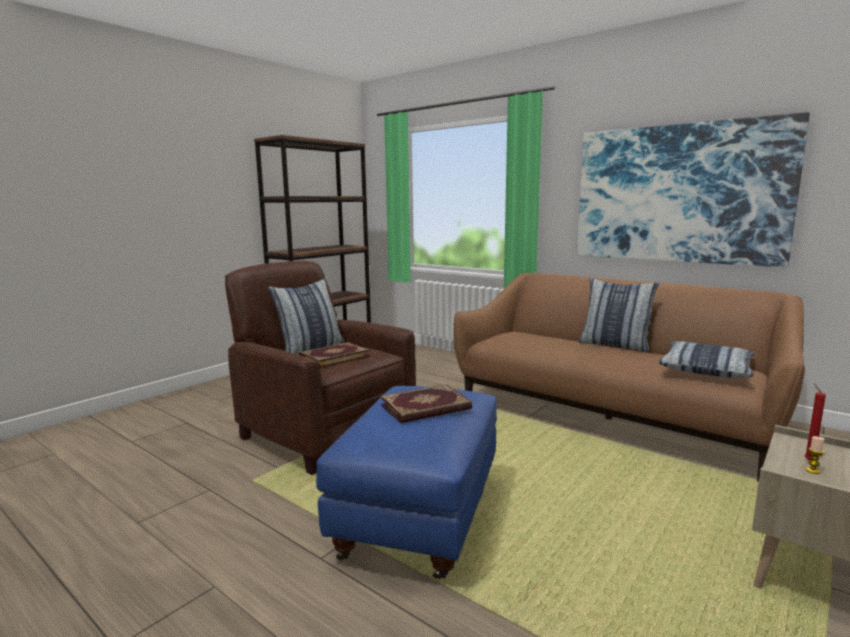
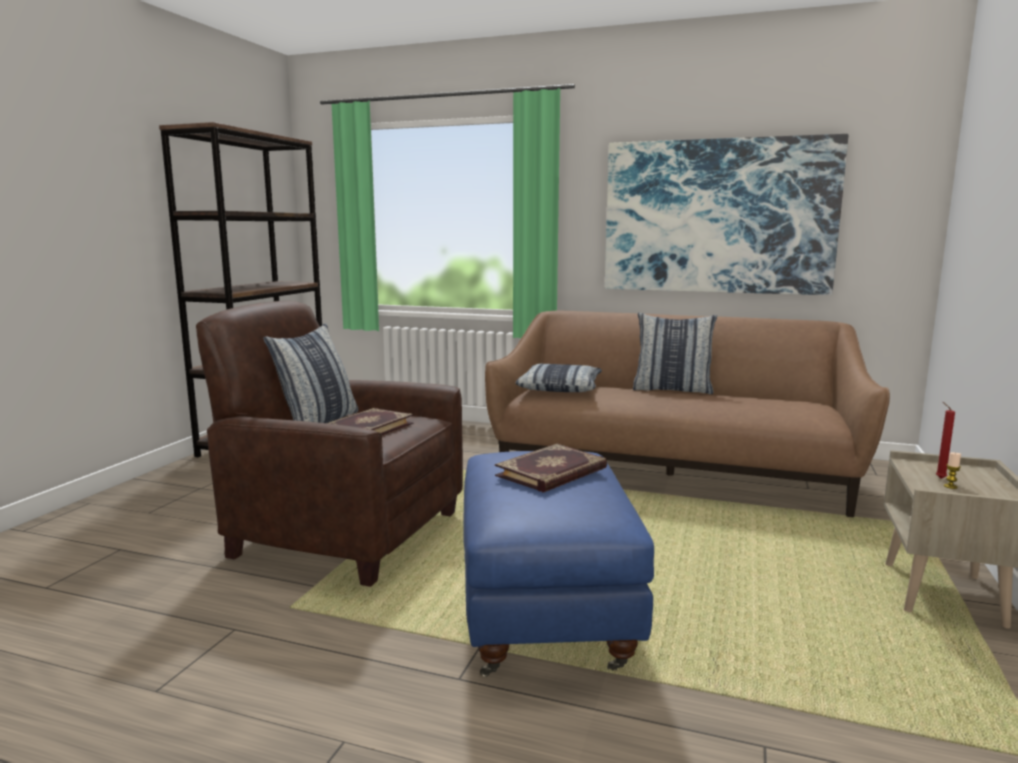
camera: 20 degrees left, 0 degrees up
pillow [659,341,755,378] -> pillow moved to [516,364,602,392]

